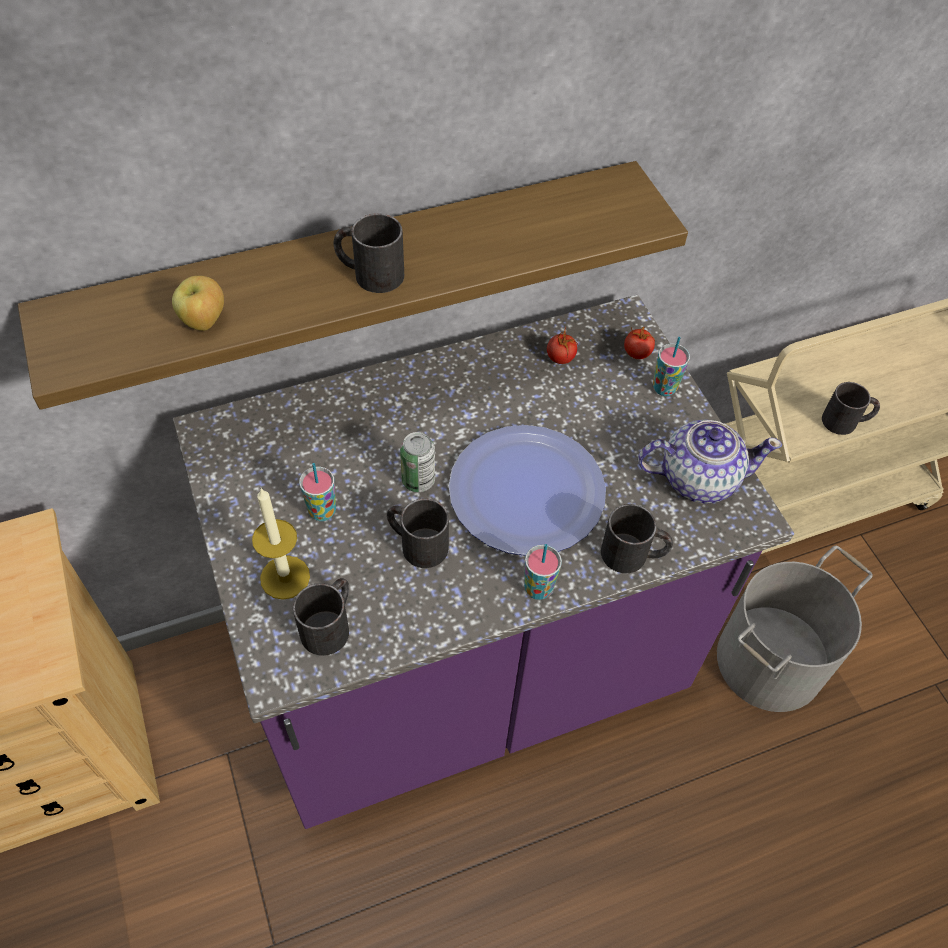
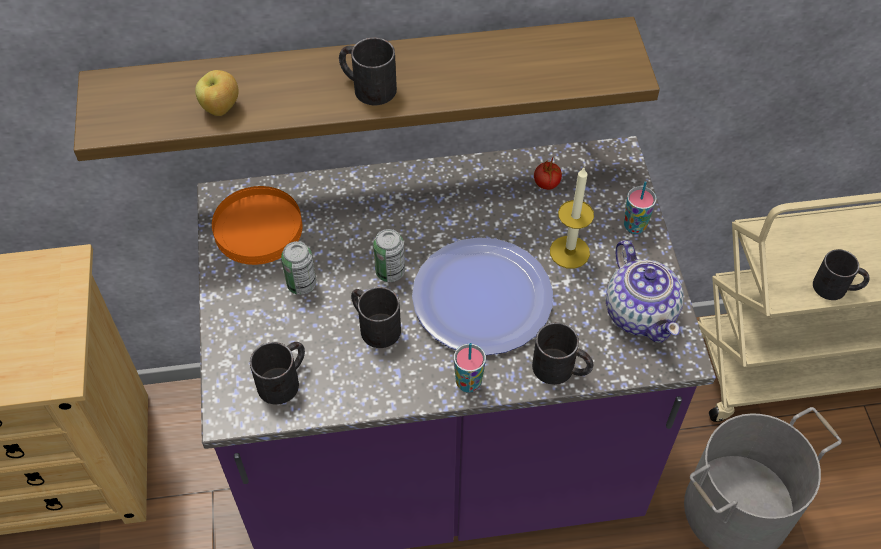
camera: 15 degrees right, 0 degrees up
candle [252,488,310,600] -> candle moved to [550,168,594,269]
cup [299,463,336,521] -> can [281,241,316,295]
tomato [624,327,655,359] -> none
teapot [638,419,782,504] -> teapot turned 60 degrees clockwise [606,240,684,343]
none -> orange plate [212,186,302,265]

